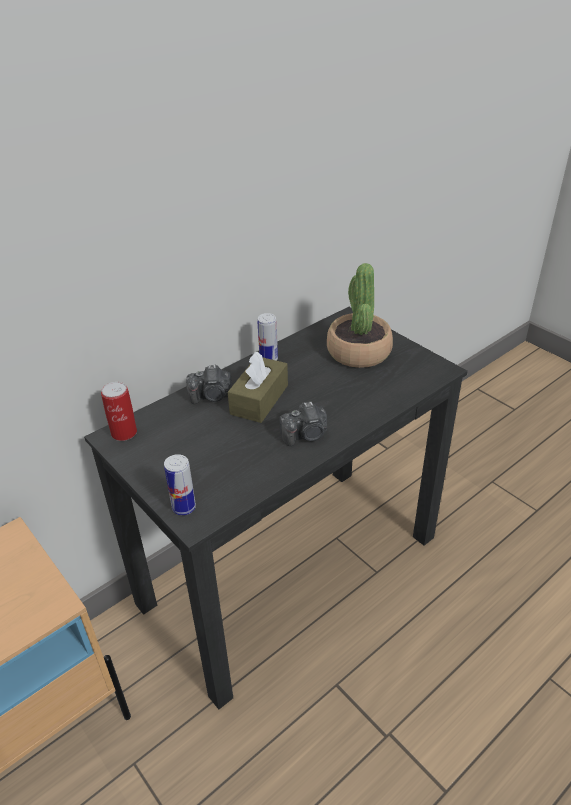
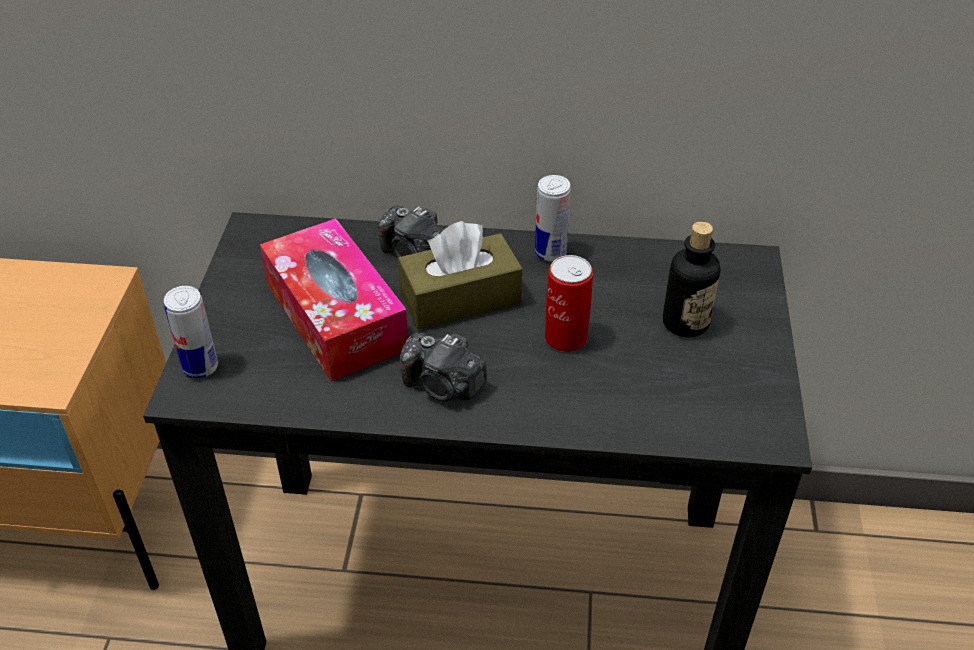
camera: 45 degrees right, 5 degrees up
can [101,382,137,441] -> can moved to [545,255,593,352]
potted plant [327,263,393,368] -> bottle [663,221,721,338]
none -> tissue box [260,218,408,382]

